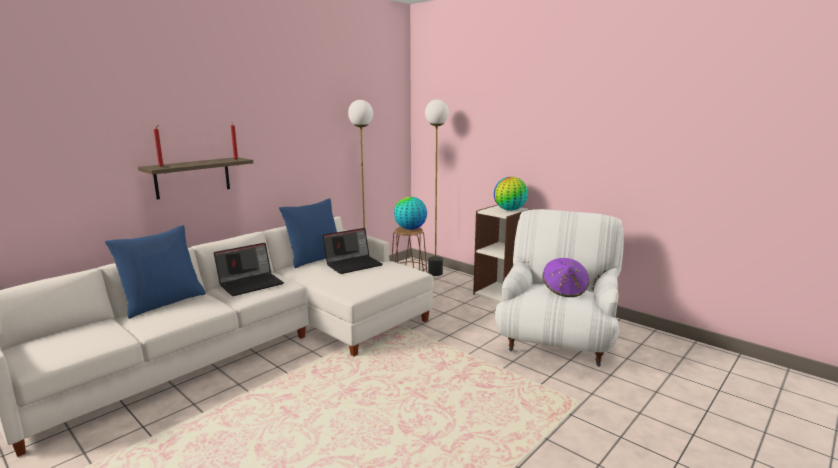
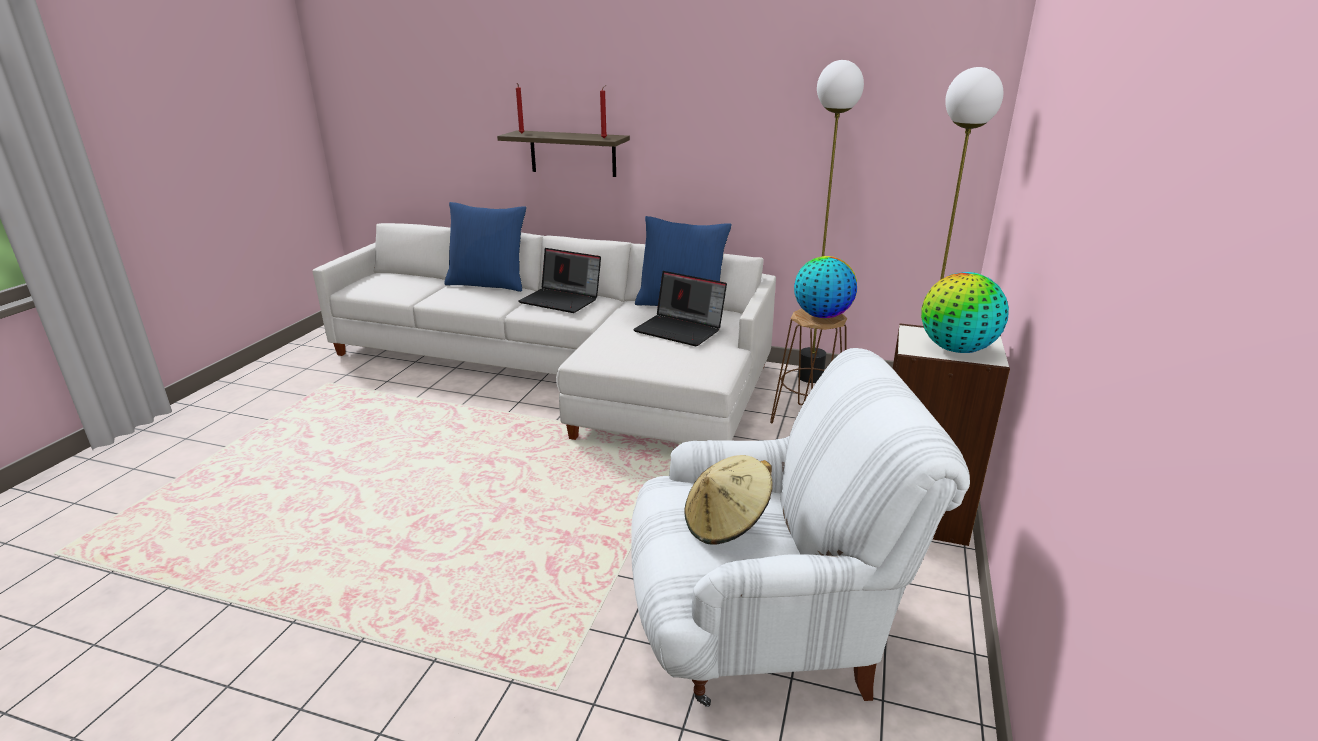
camera: 65 degrees right, 10 degrees up
purple hat [542,258,589,297] -> beige hat [684,455,773,545]

